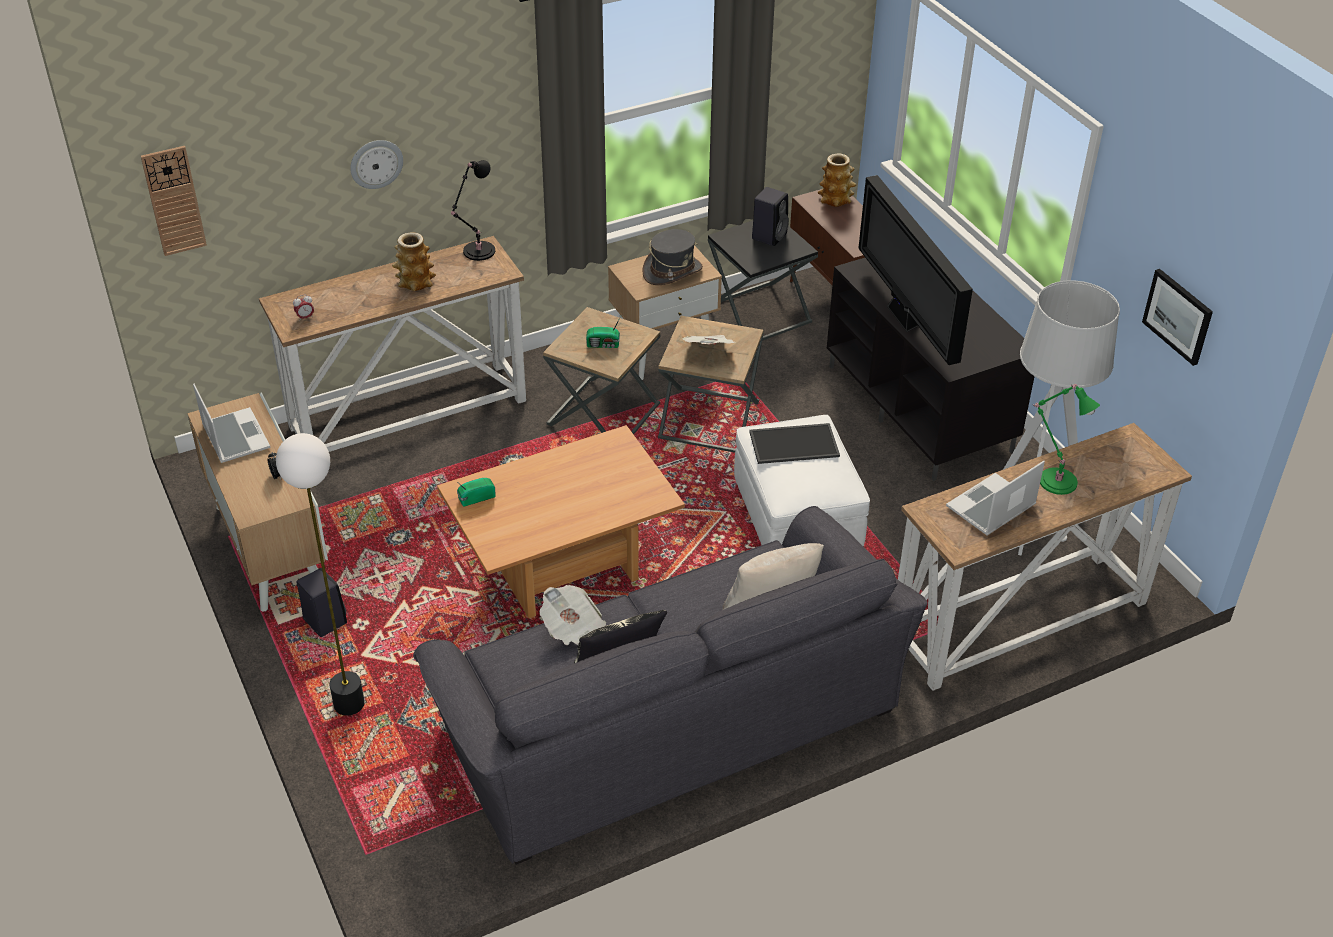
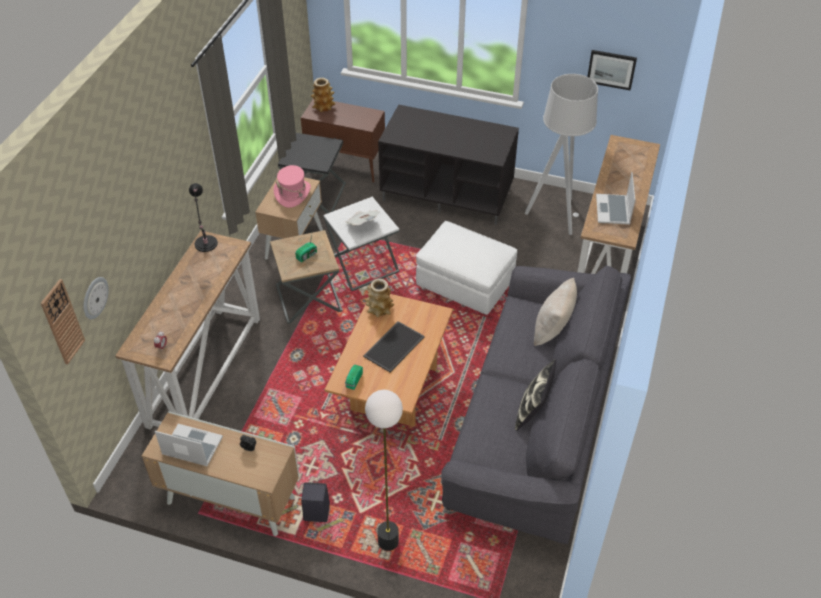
camera: 45 degrees left, 5 degrees up
wall clock [350,140,403,189] -> wall clock moved to [83,277,109,319]
vase [392,232,436,291] -> vase moved to [365,279,394,318]
newspaper [539,585,606,645] -> none
grey hat [642,229,703,285] -> pink hat [274,165,311,208]
brown side table [658,316,763,453] -> white side table [324,197,400,291]
tray [749,423,840,464] -> tray moved to [363,321,425,372]
black speaker [752,187,789,246] -> none
television [858,175,973,365] -> none
green table lamp [1034,384,1100,495] -> none

